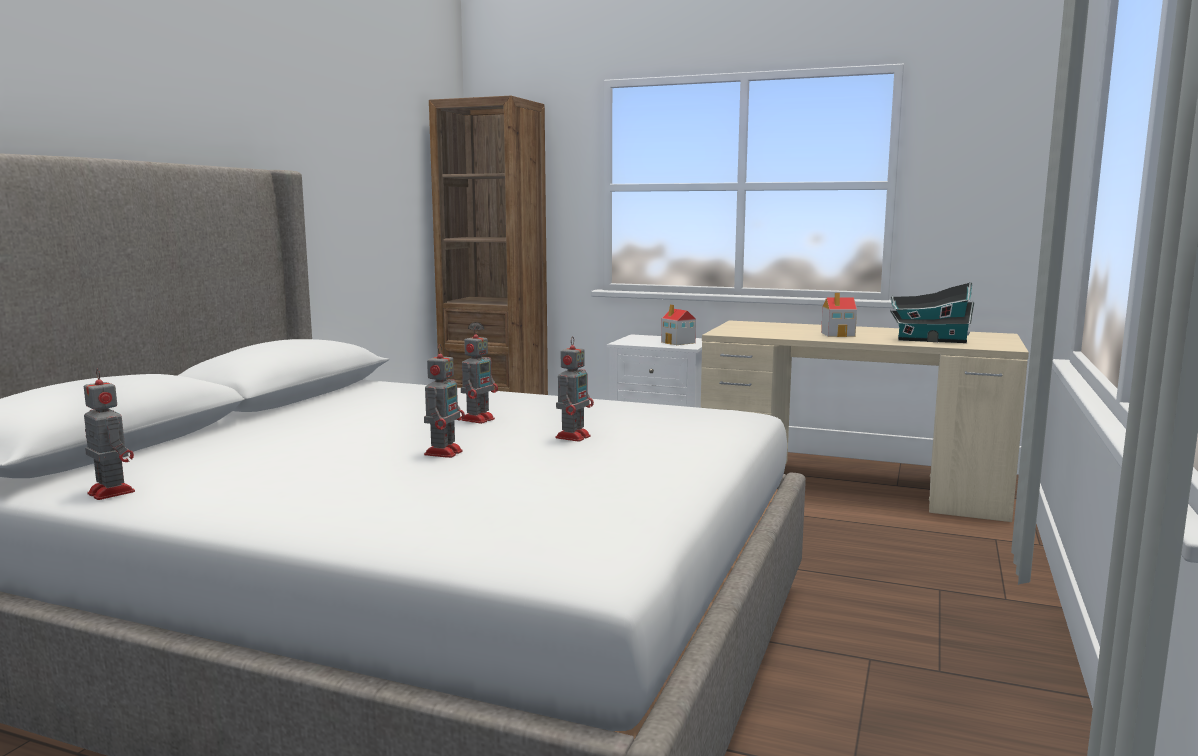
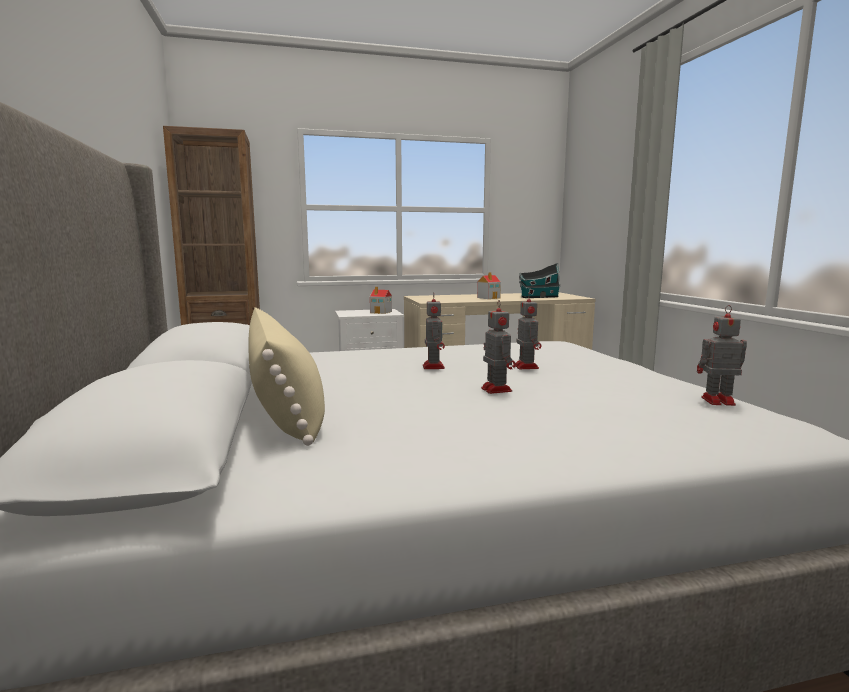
camera: 35 degrees left, 0 degrees up
toy robot [84,368,135,500] -> toy robot moved to [697,305,747,406]
none -> beige pillow [248,307,325,446]

